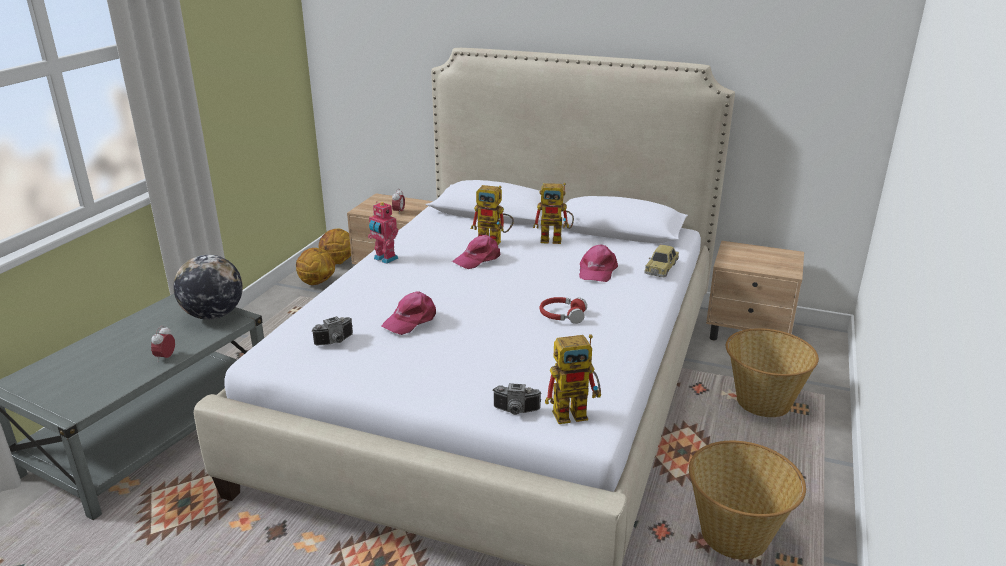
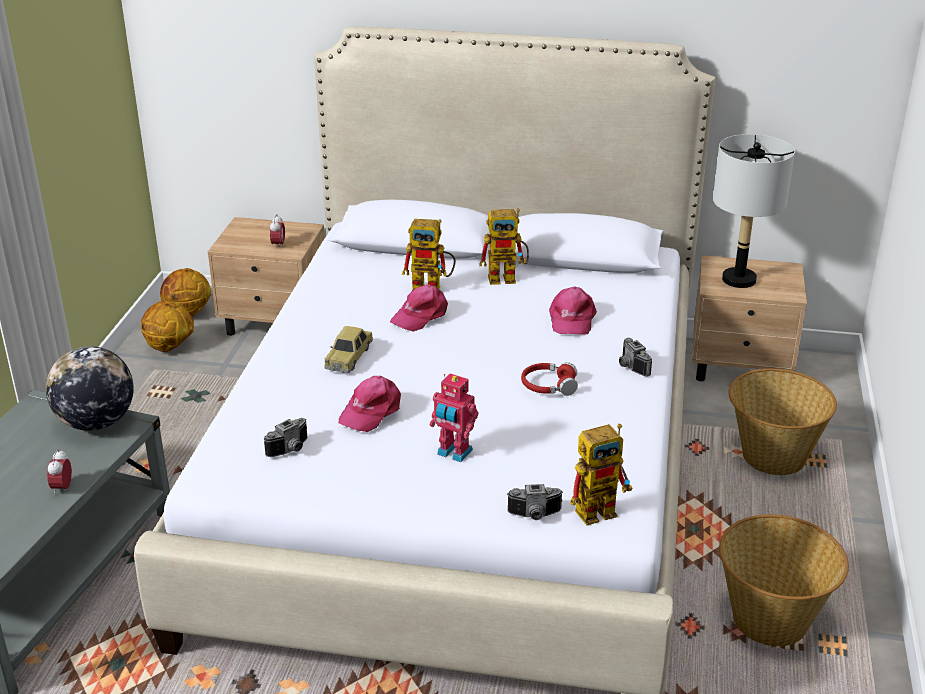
camera: 10 degrees left, 5 degrees up
toy robot [368,201,398,264] -> toy robot moved to [430,373,478,462]
toy car [644,245,679,277] -> toy car moved to [324,326,373,373]
none -> camera [619,338,652,377]
none -> grey table lamp [713,134,795,288]

